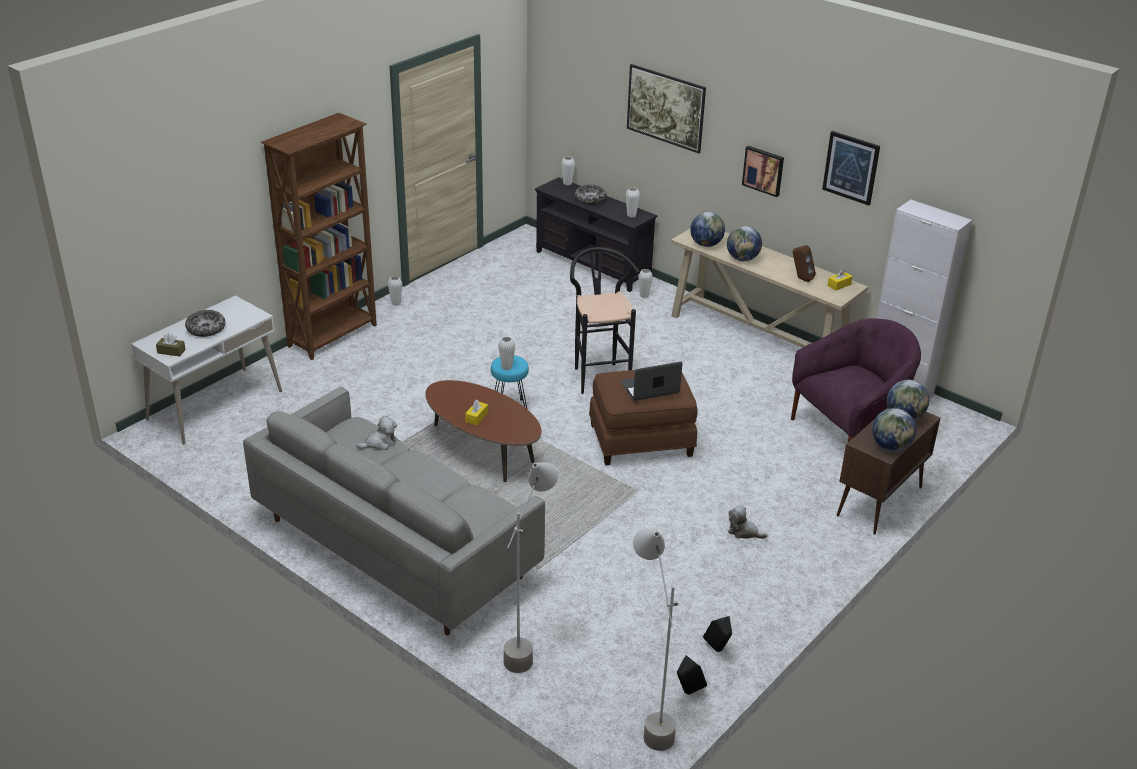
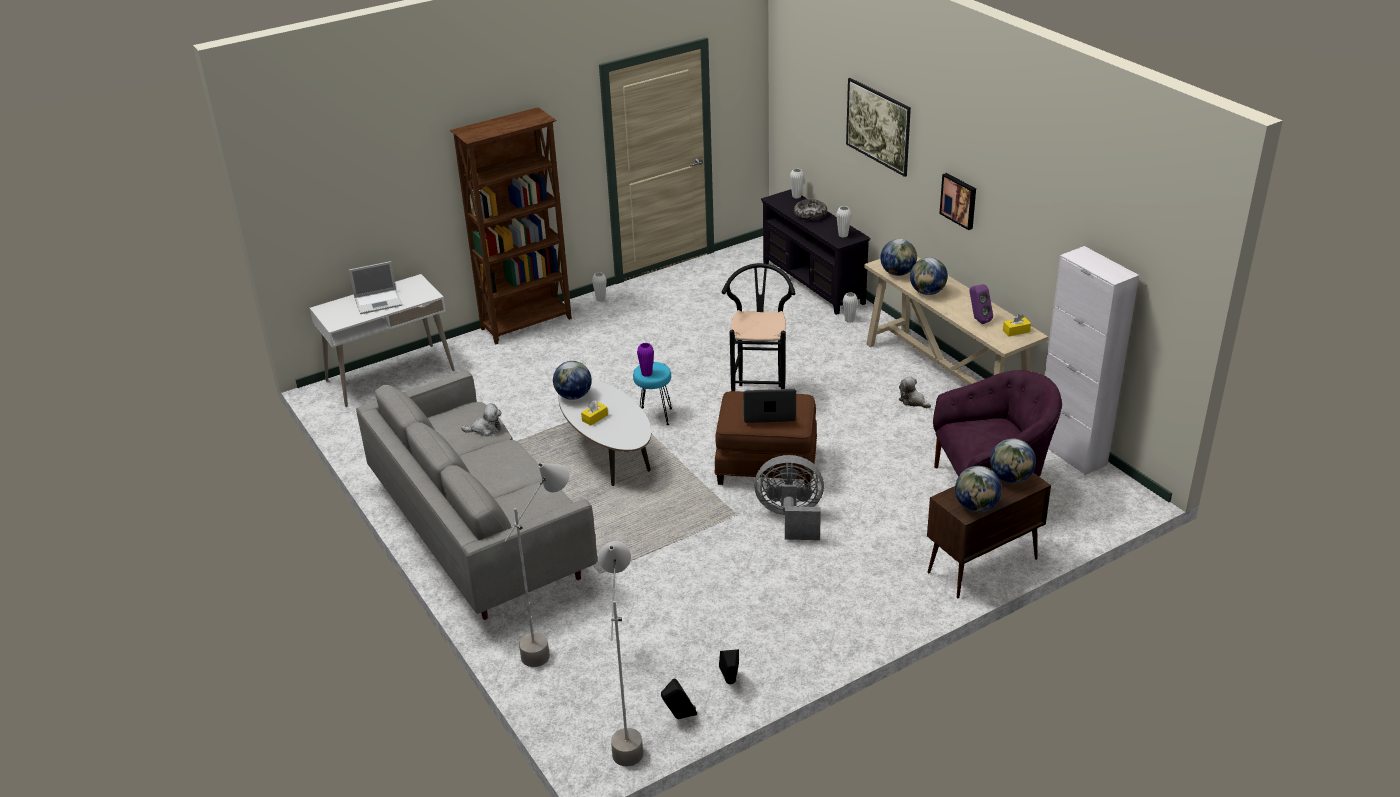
camera: 20 degrees right, 0 degrees up
brown tissue box [156,333,186,356] -> none
bowl [185,310,225,337] -> laptop [349,261,402,314]
brown coffee table [426,380,541,482] -> white coffee table [558,380,651,486]
white vase [498,336,515,371] -> purple vase [637,343,654,377]
plush toy [728,505,768,539] -> plush toy moved to [899,377,931,408]
brown speaker [793,245,816,282] -> purple speaker [969,284,993,324]
picture [822,131,880,206] -> none
none -> globe [553,361,592,400]
none -> grey fan [754,455,824,540]

